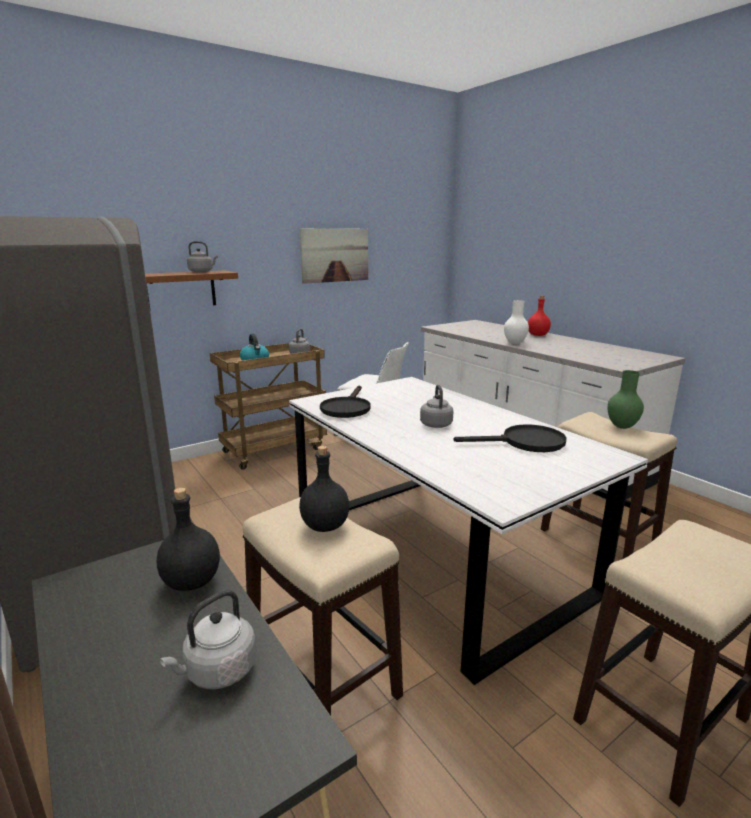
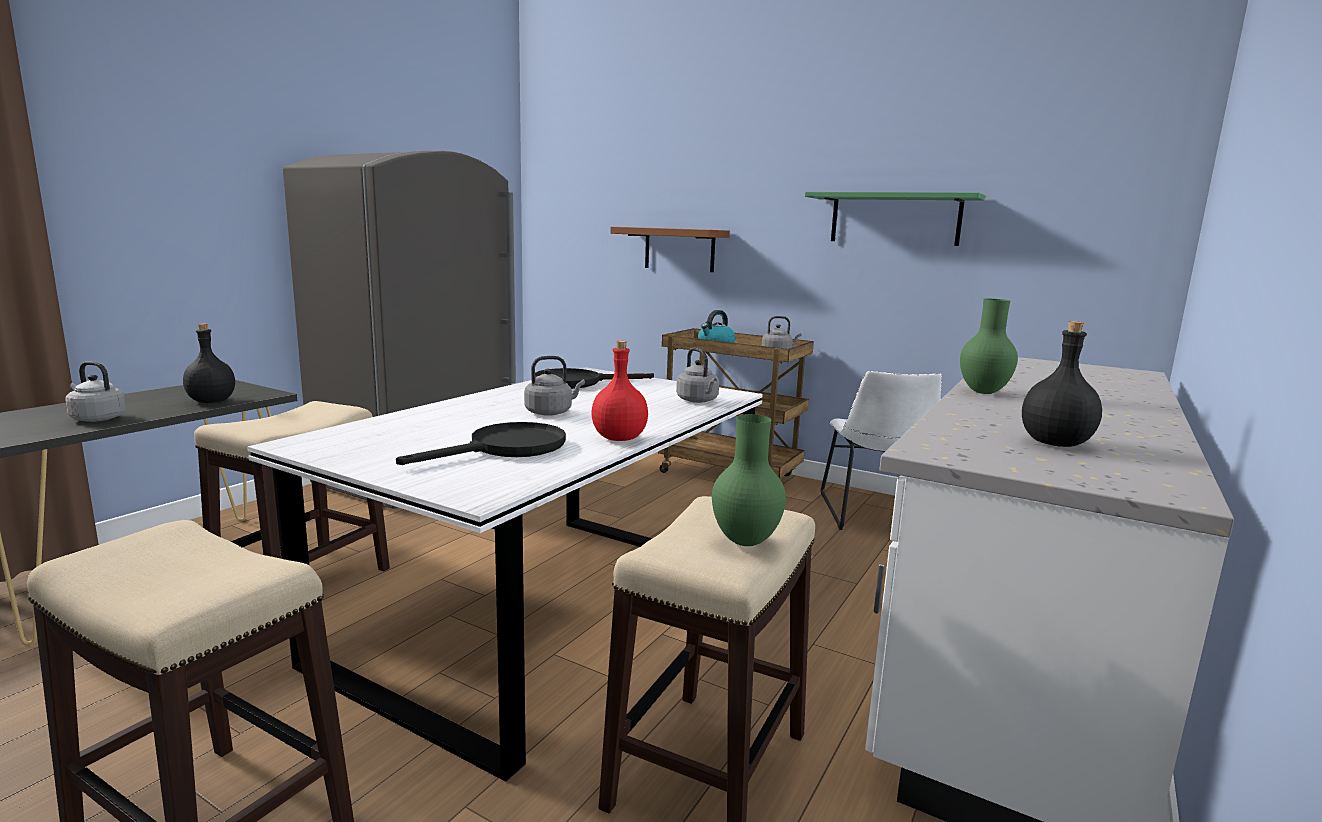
camera: 65 degrees right, 5 degrees down
grey kettle [187,241,218,272] -> grey kettle moved to [676,348,719,403]
black bottle [299,446,349,532] -> black bottle moved to [1022,321,1102,447]
picture [300,228,368,284] -> green shelf [805,192,985,246]
black frying pan [454,424,567,452] -> black frying pan turned 105 degrees counterclockwise [396,422,566,465]
white vase [504,300,529,344] -> green vase [960,299,1018,394]
red bottle [528,296,551,336] -> red bottle moved to [591,340,648,441]

